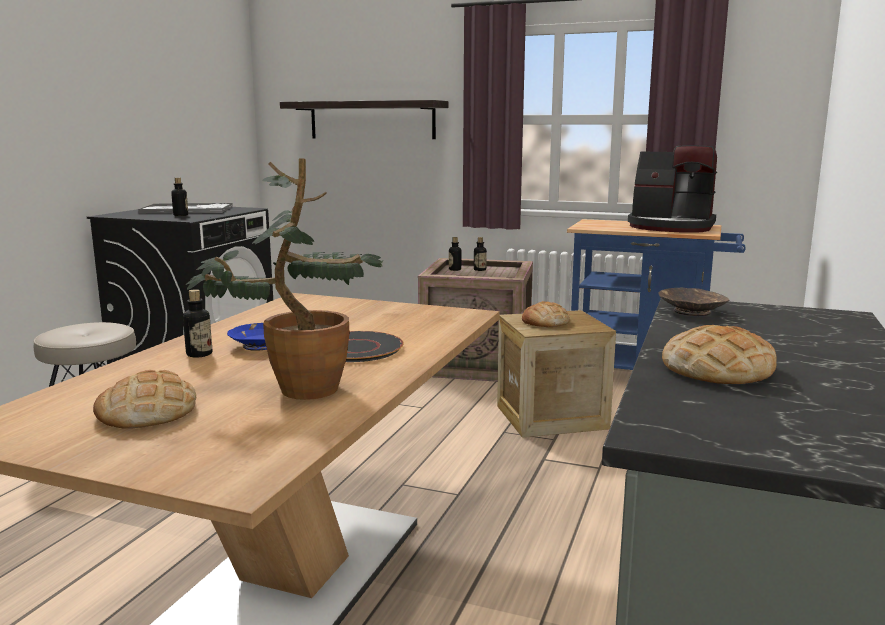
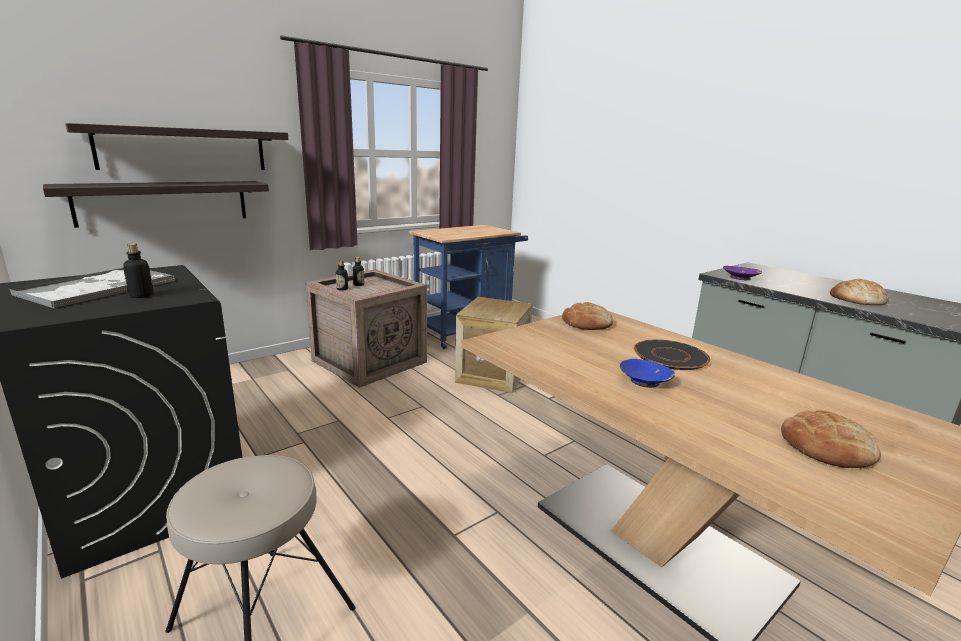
camera: 60 degrees left, 5 degrees up
bottle [183,289,212,358] -> none
potted plant [186,158,383,400] -> none
bread [522,301,570,327] -> bread moved to [562,302,613,330]
coffee machine [628,145,717,233] -> none
brown bowl [659,288,729,316] -> purple bowl [723,266,762,280]
none -> shelf [43,181,269,228]

